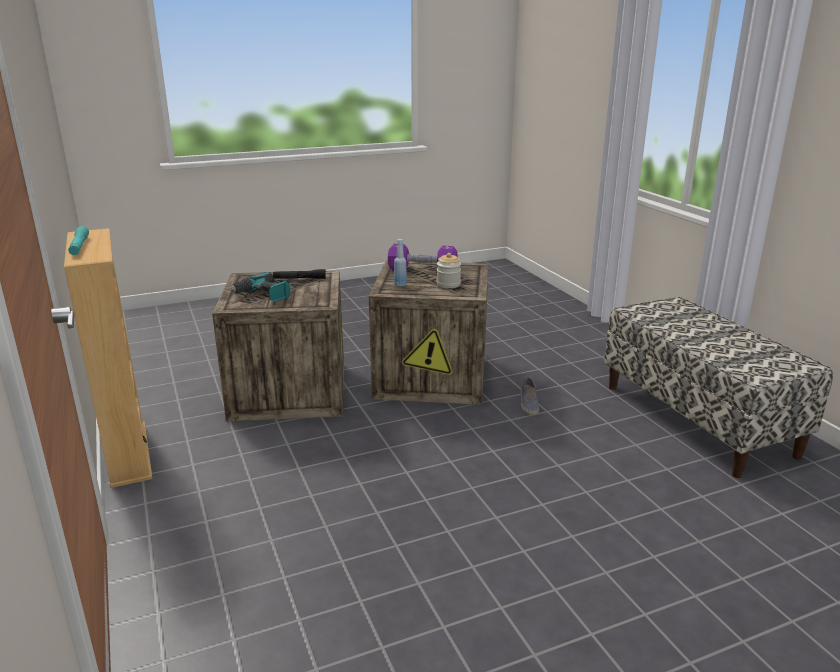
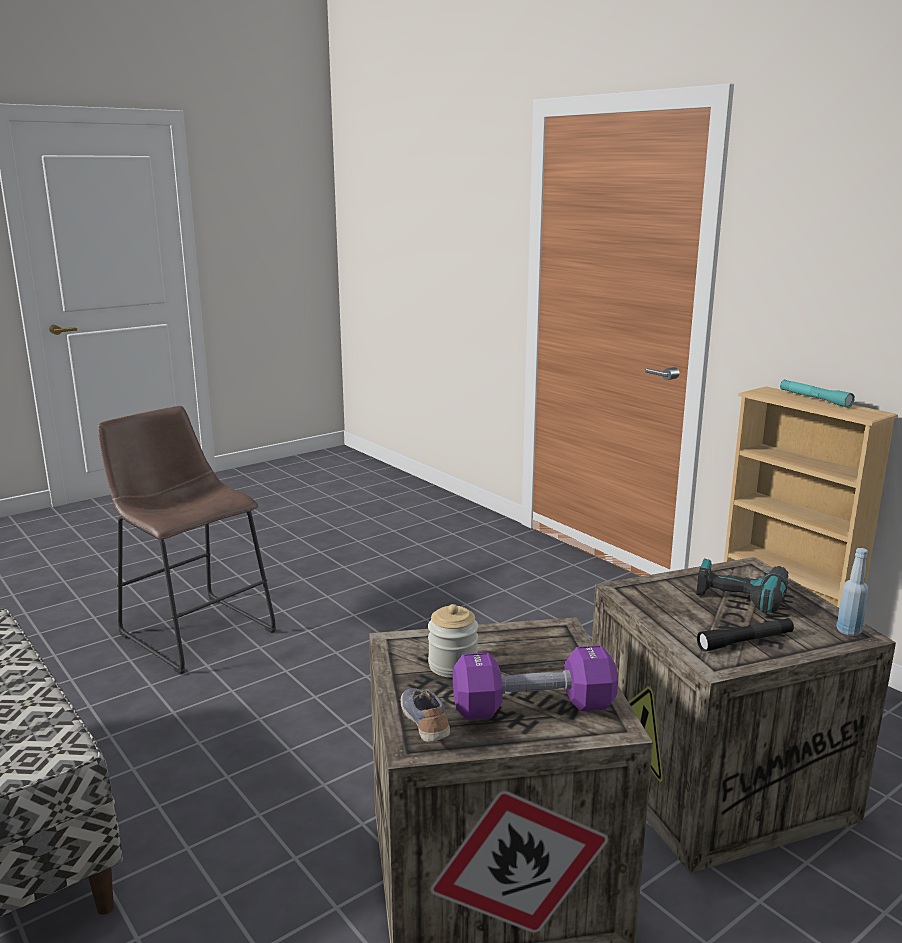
camera: 165 degrees right, 5 degrees down
blue bottle [394,239,407,286] -> blue bottle moved to [837,548,868,636]
shoe [521,377,539,415] -> shoe moved to [401,688,450,742]
none -> brown stool [98,406,276,675]

